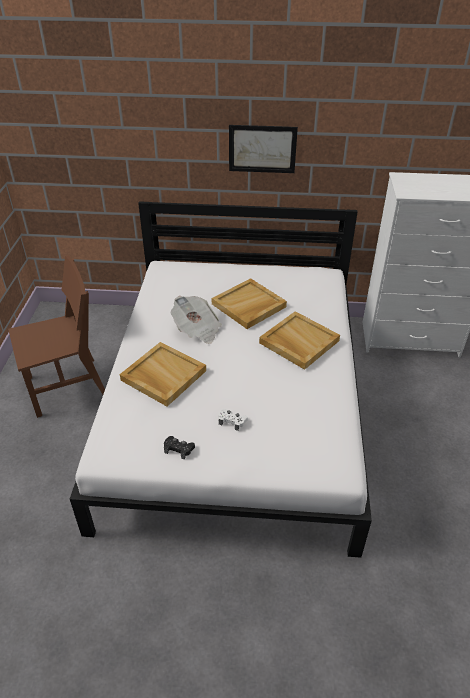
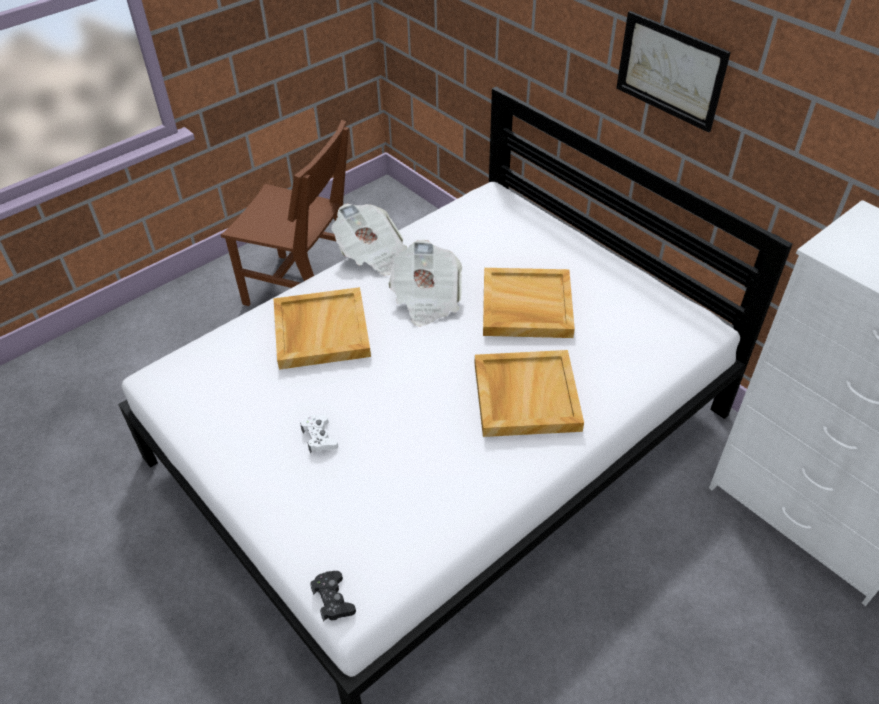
camera: 45 degrees right, 5 degrees up
black game controller [164,436,195,460] -> black game controller moved to [310,571,356,622]
none -> newspaper [332,203,407,275]

